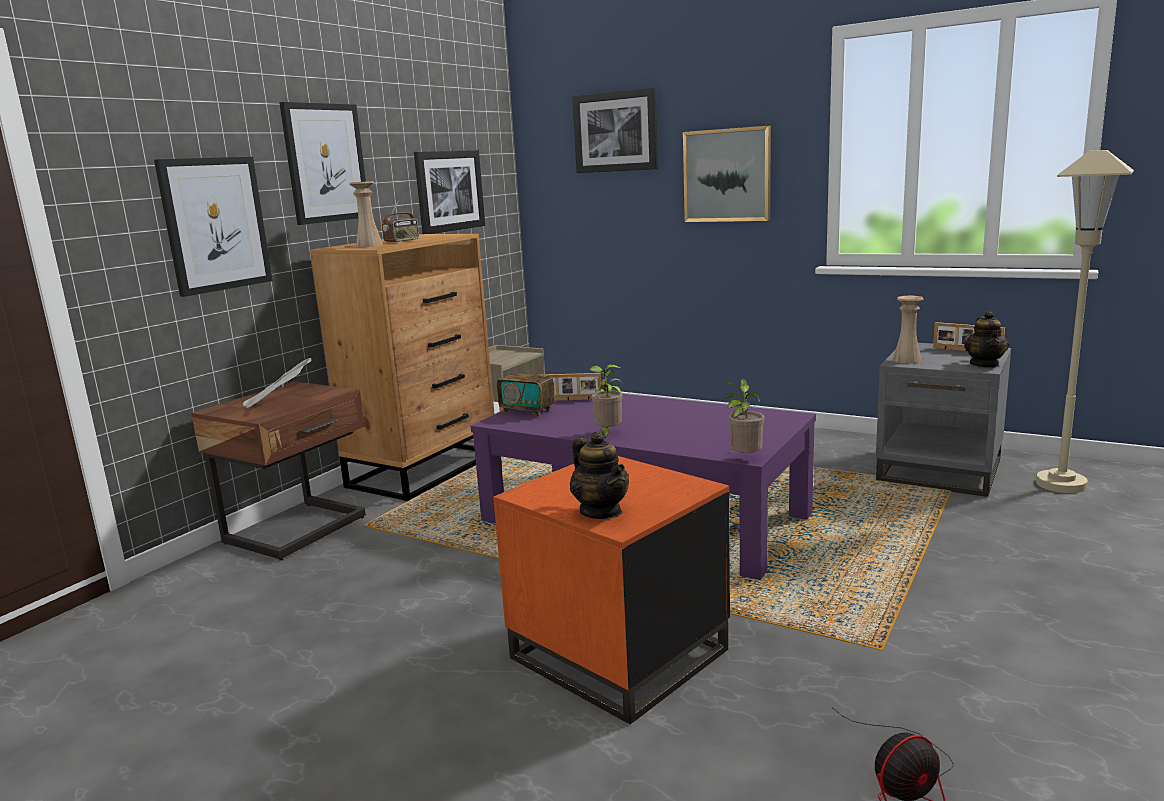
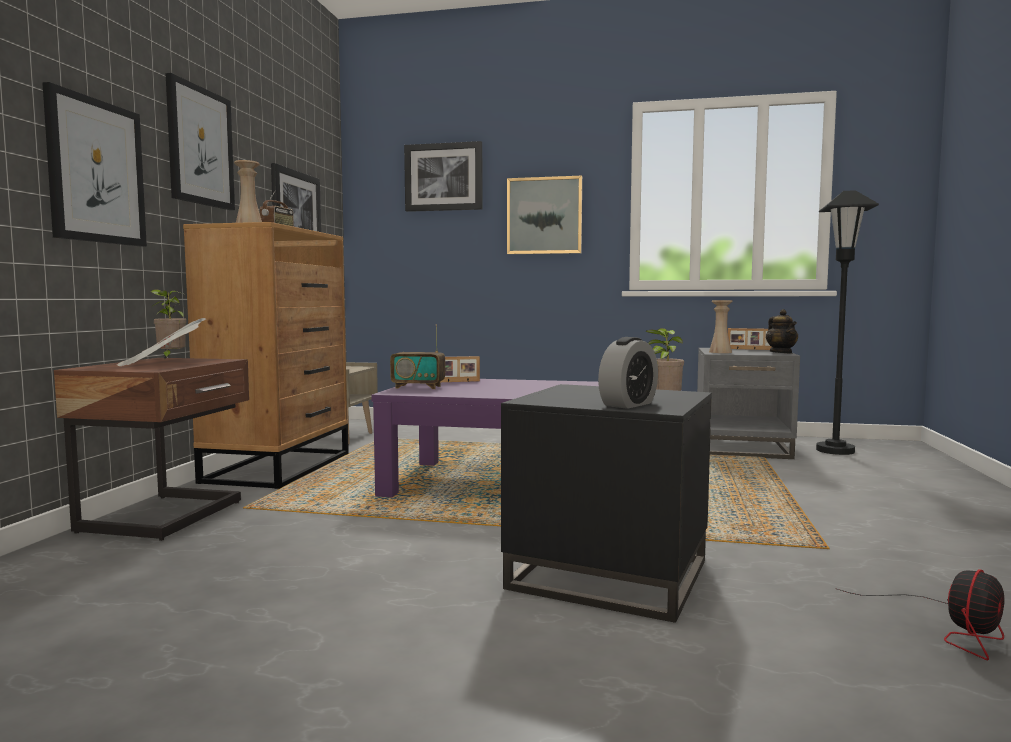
camera: 20 degrees left, 10 degrees down
orange side table [493,456,730,724] -> black side table [501,384,712,623]
teapot [570,431,629,519] -> alarm clock [598,337,658,409]
potted plant [589,364,623,440] -> potted plant moved to [151,289,187,359]
beige floor lamp [1036,150,1134,493] -> black floor lamp [816,190,879,455]

